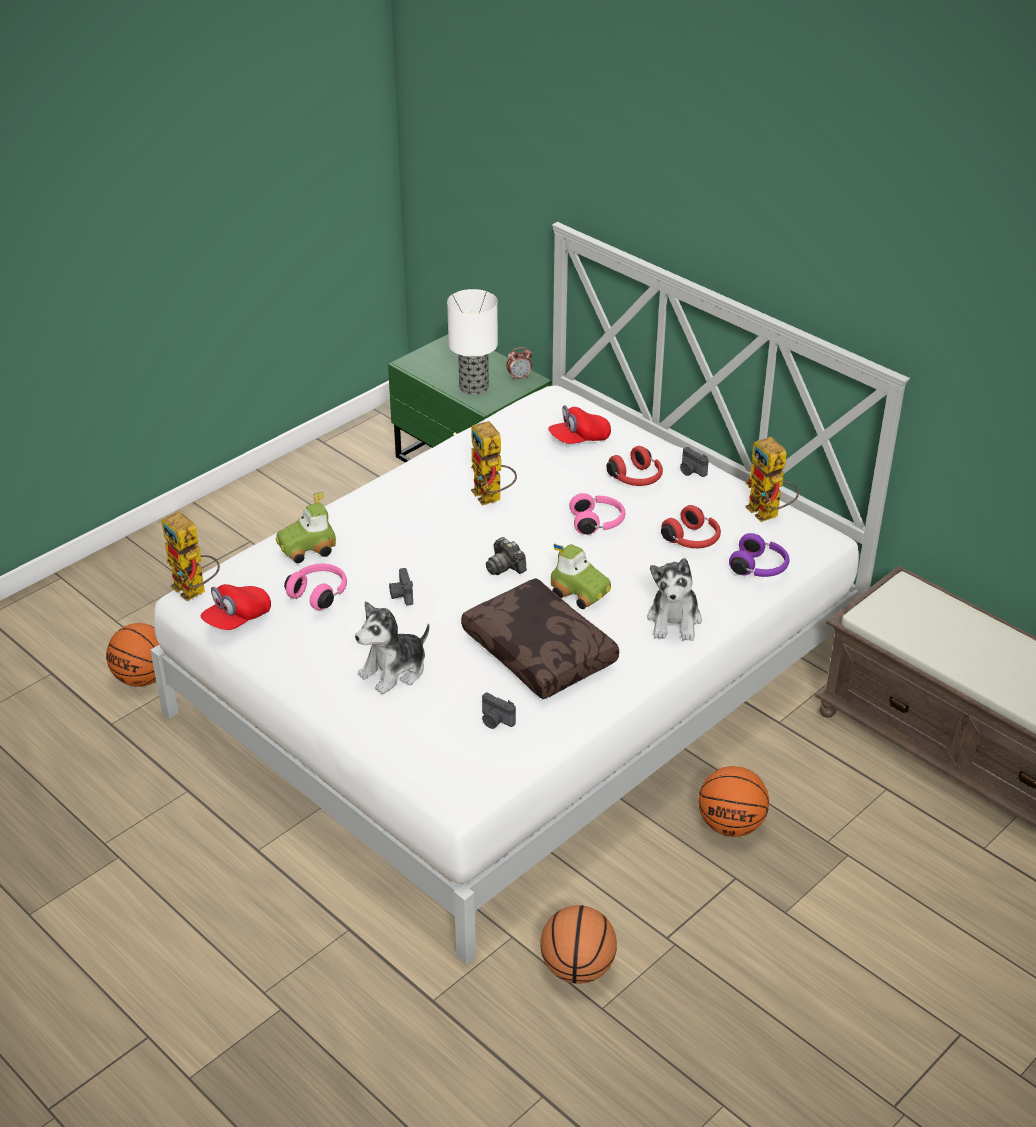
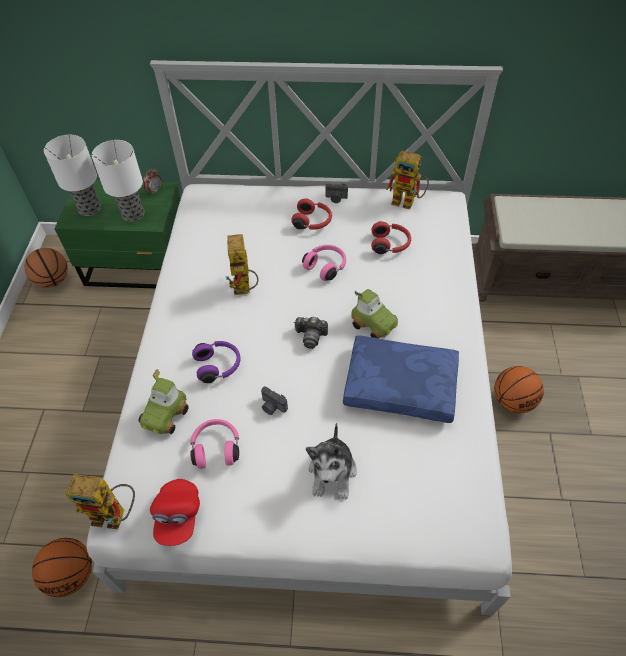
camera: 40 degrees left, 15 degrees up
brown pillow [461,578,619,699] -> blue pillow [343,335,459,423]
toy robot [471,421,517,506] -> toy robot turned 60 degrees clockwise [225,234,259,295]
camera [482,693,516,729] -> none
basketball [540,905,617,984] -> basketball moved to [24,248,68,288]
red cap [548,405,611,444] -> none
toy car [551,544,611,609] -> toy car turned 45 degrees clockwise [351,289,398,339]
plush toy [647,558,702,641] -> none
purple headphones [729,533,790,577] -> purple headphones moved to [192,341,241,383]
none -> table lamp [44,135,101,216]

